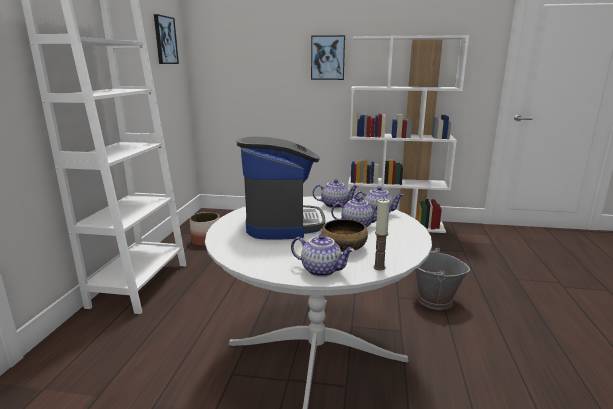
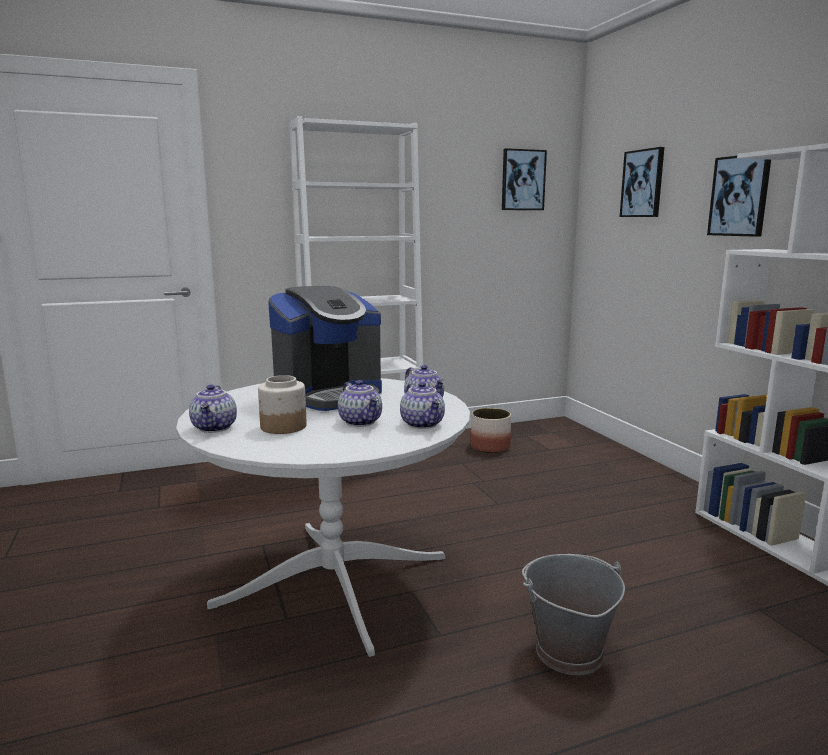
camera: 60 degrees right, 5 degrees down
bowl [321,219,368,252] -> jar [258,375,307,434]
candle [373,199,390,270] -> none
none -> picture [620,147,664,217]

